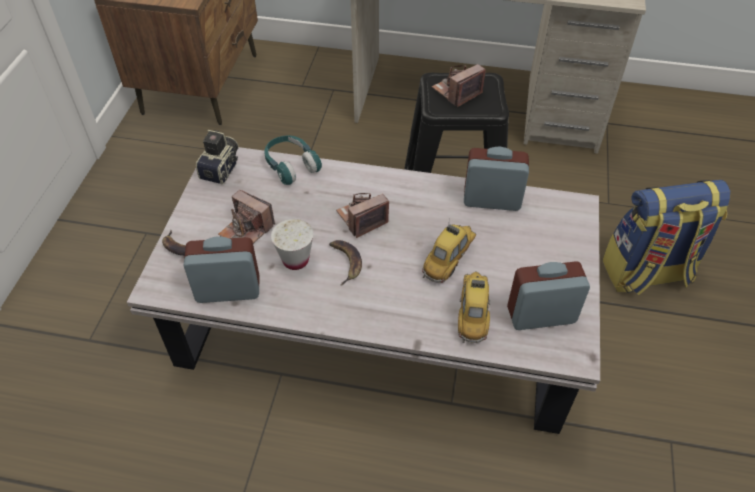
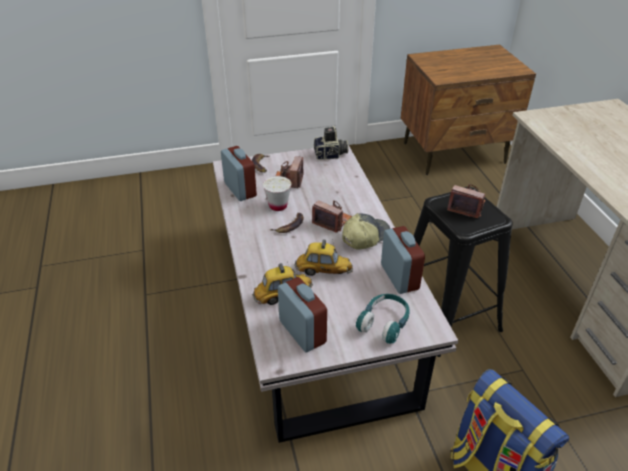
camera: 65 degrees right, 10 degrees down
turquoise headphones [264,136,322,185] -> turquoise headphones moved to [356,294,410,344]
none -> cap [342,213,390,249]

